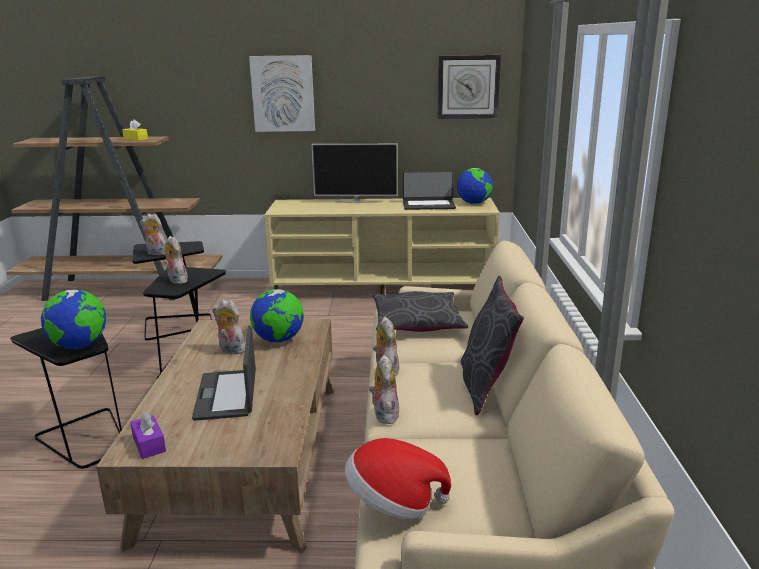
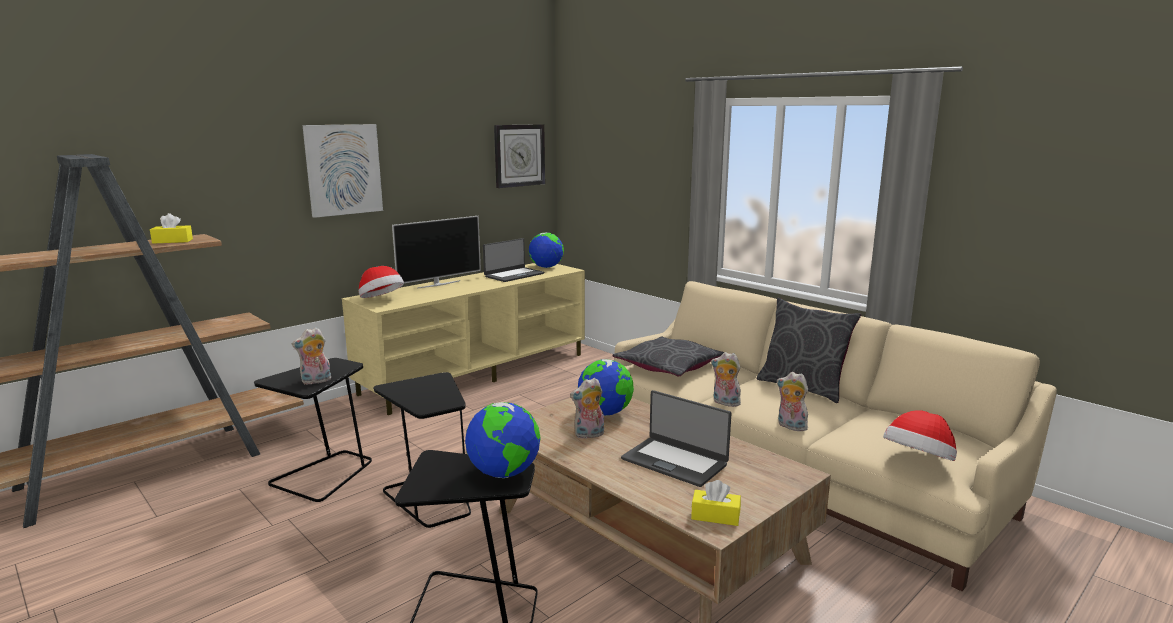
camera: 45 degrees left, 5 degrees down
purple tissue box [130,411,166,459] -> yellow tissue box [691,480,741,526]
plush toy [164,236,188,284] -> none
none -> hat [359,266,404,298]

